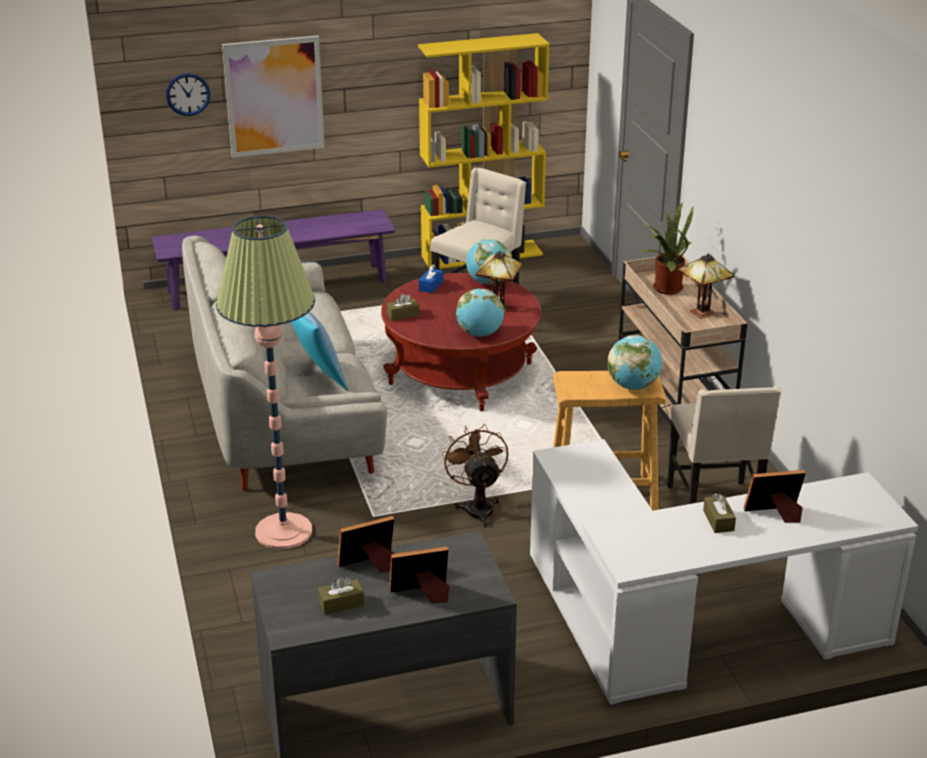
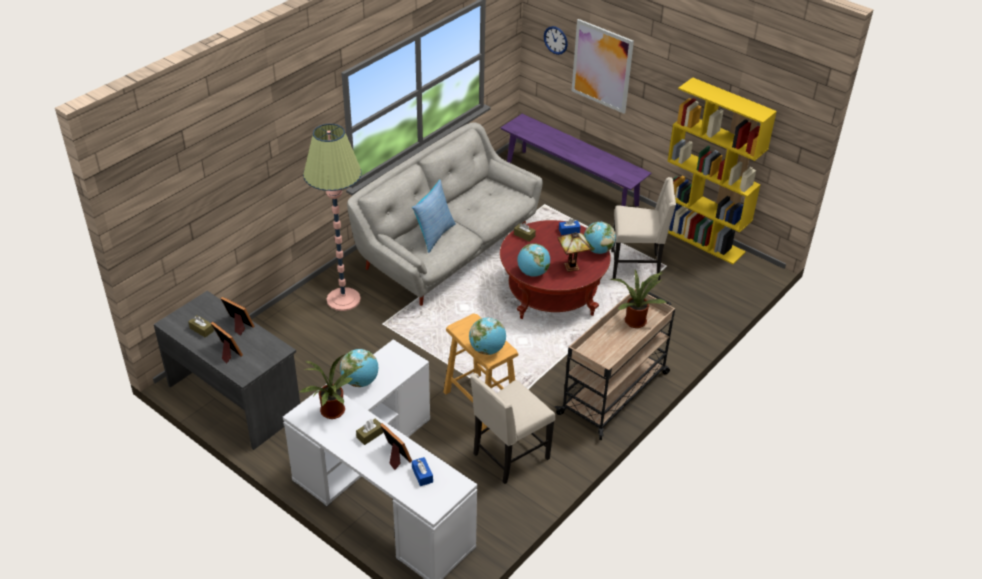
camera: 55 degrees right, 10 degrees up
brown fan [442,424,509,527] -> none
table lamp [678,254,735,319] -> none
none -> potted plant [300,354,363,419]
none -> globe [340,349,378,387]
none -> blue tissue box [412,457,433,486]

